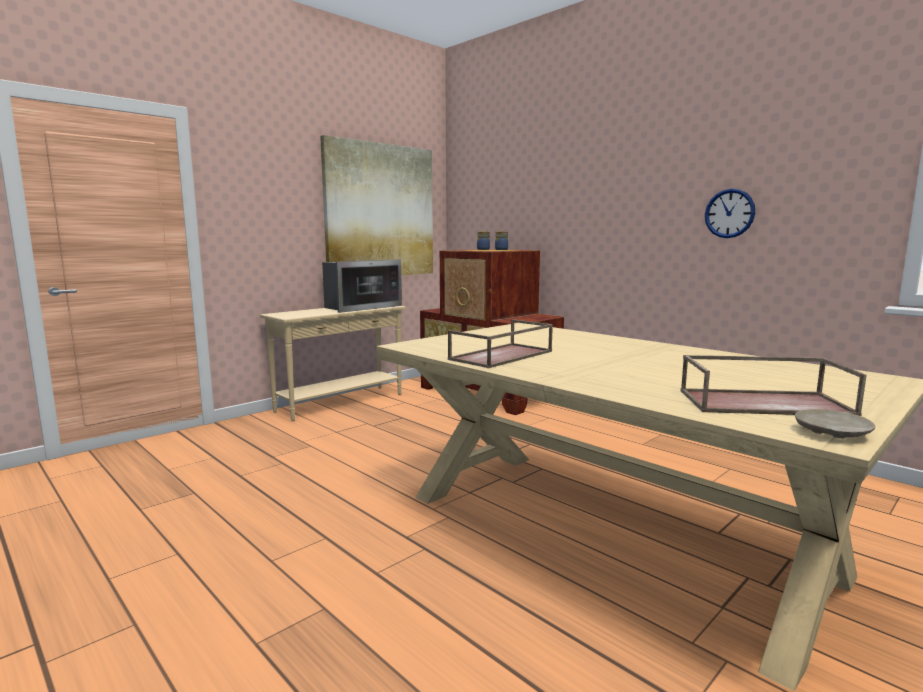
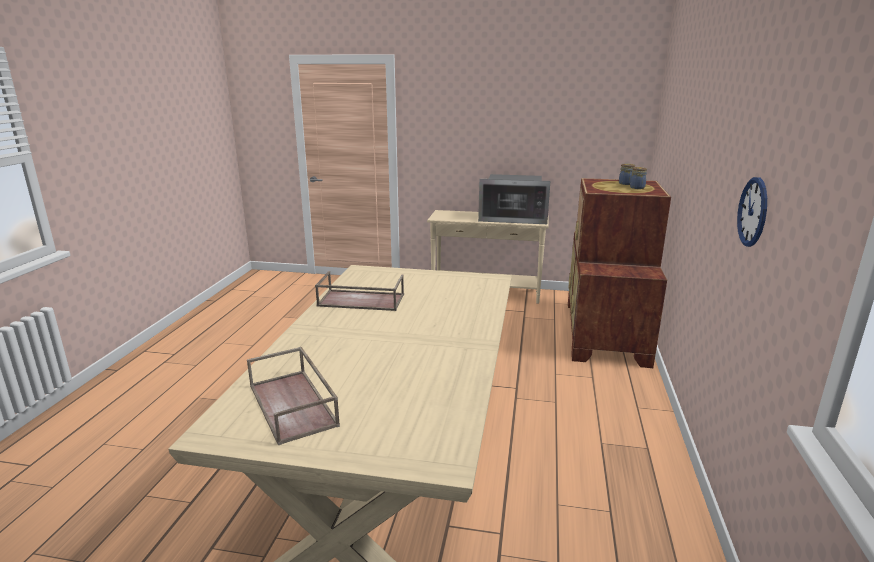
camera: 55 degrees right, 10 degrees up
picture [320,135,433,275] -> none
beige plate [795,409,875,439] -> none

